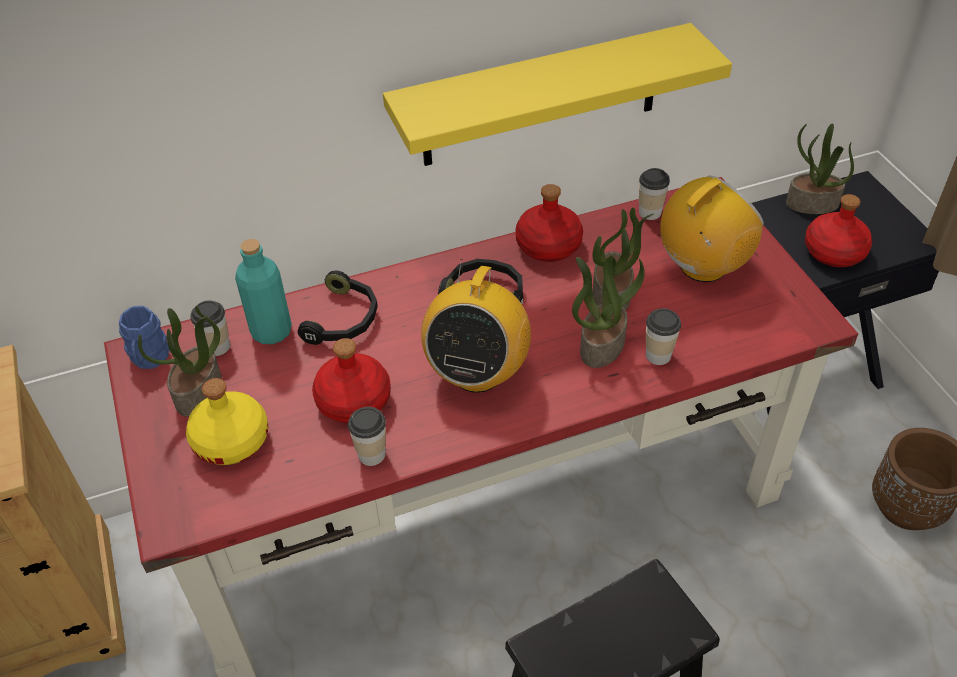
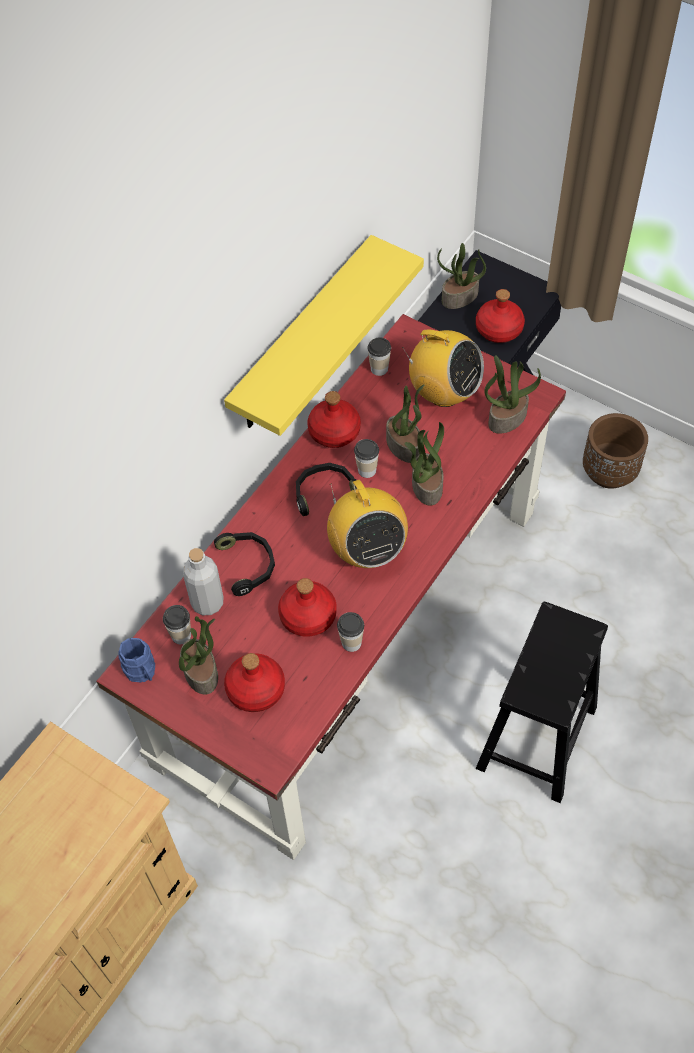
camera: 35 degrees left, 10 degrees up
yellow bottle [186,378,268,465] -> red bottle [224,653,285,712]
turquoise bottle [235,239,292,344] -> grey bottle [183,548,223,615]
cup [646,308,681,365] -> cup moved to [354,439,379,478]
radio [660,175,764,282] -> radio turned 105 degrees clockwise [402,330,484,407]
none -> potted plant [484,356,541,434]

